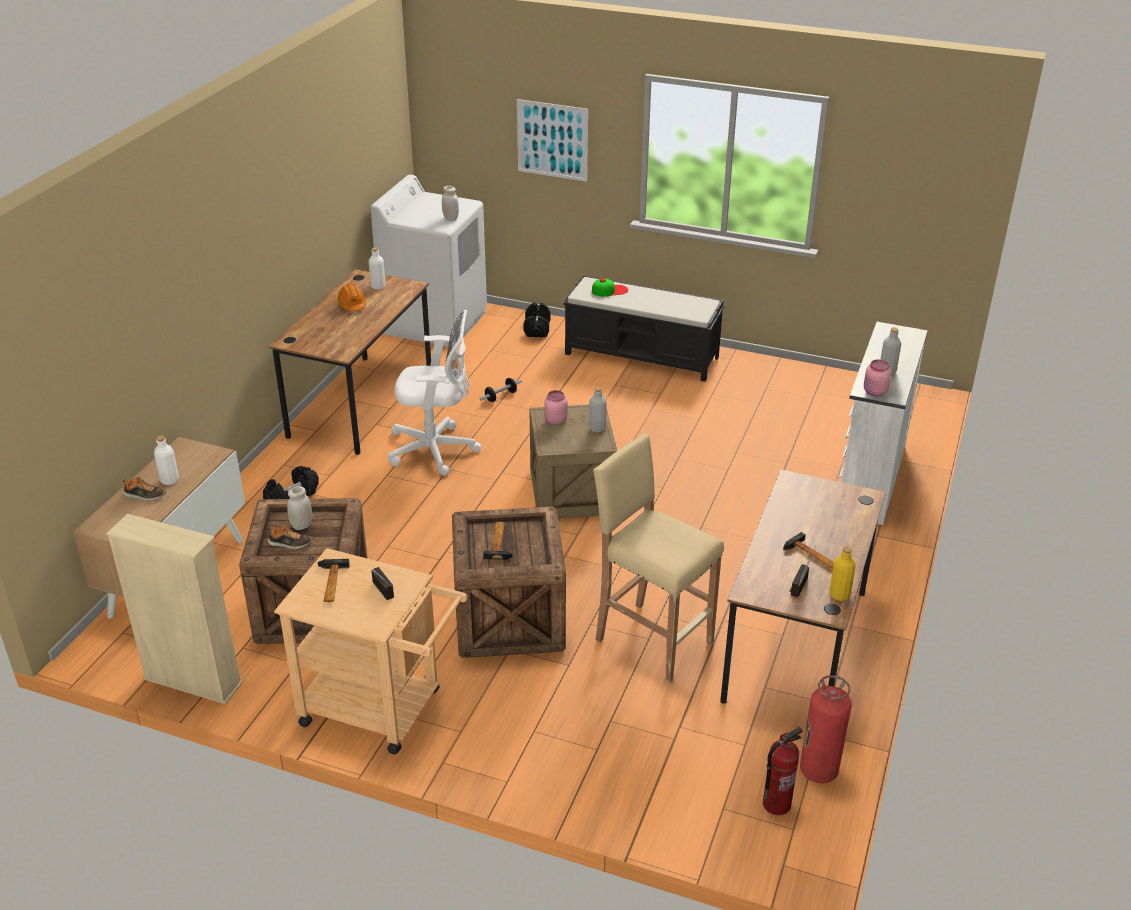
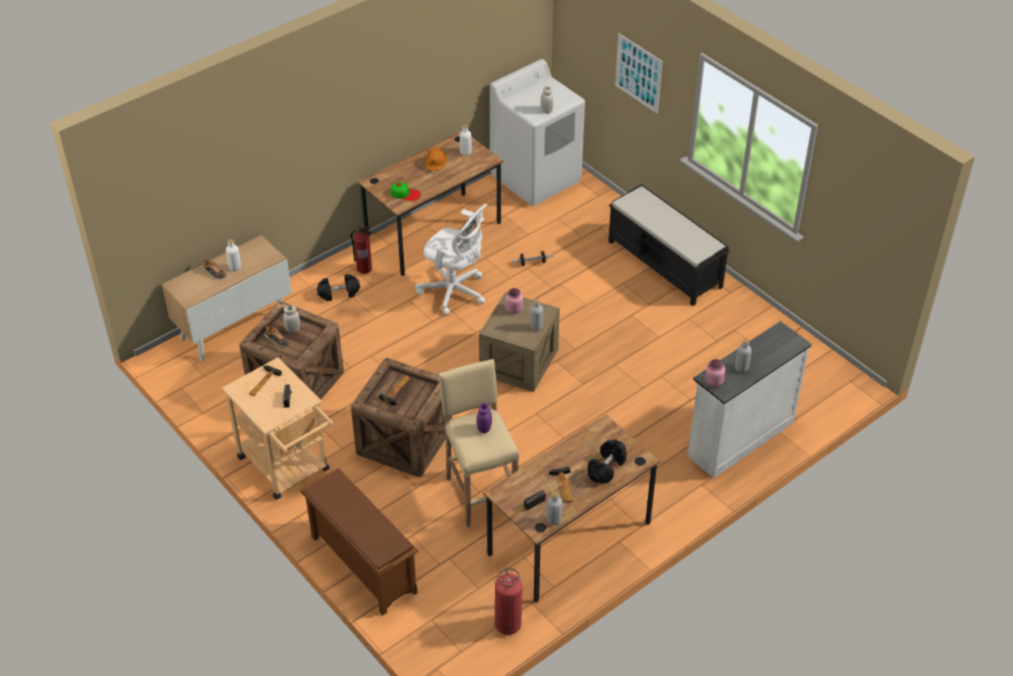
camera: 30 degrees right, 10 degrees up
beige bookcase [106,514,243,704] -> none
black dumbbell [523,303,551,337] -> black dumbbell moved to [588,439,627,484]
cap [592,278,628,296] -> cap moved to [390,182,421,201]
fire extinguisher [763,727,803,815] -> fire extinguisher moved to [350,227,372,274]
yellow bottle [829,546,855,601] -> grey bottle [547,492,563,526]
none -> brown shoe rack [301,469,418,615]
none -> purple jar [477,403,492,433]

